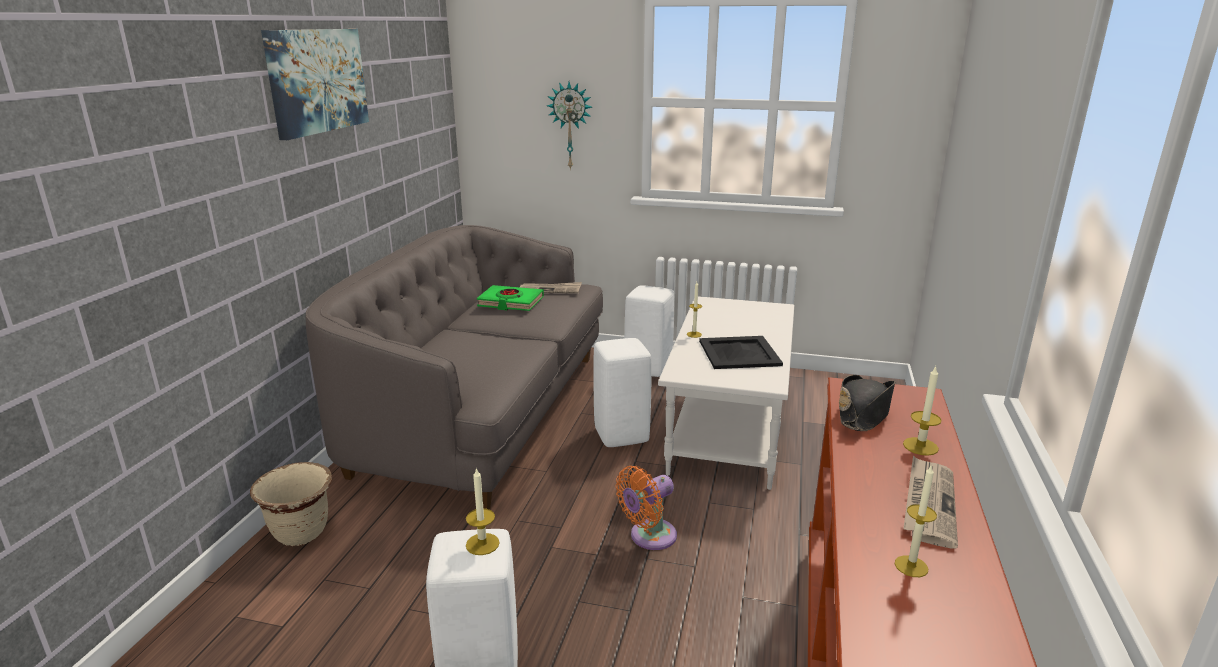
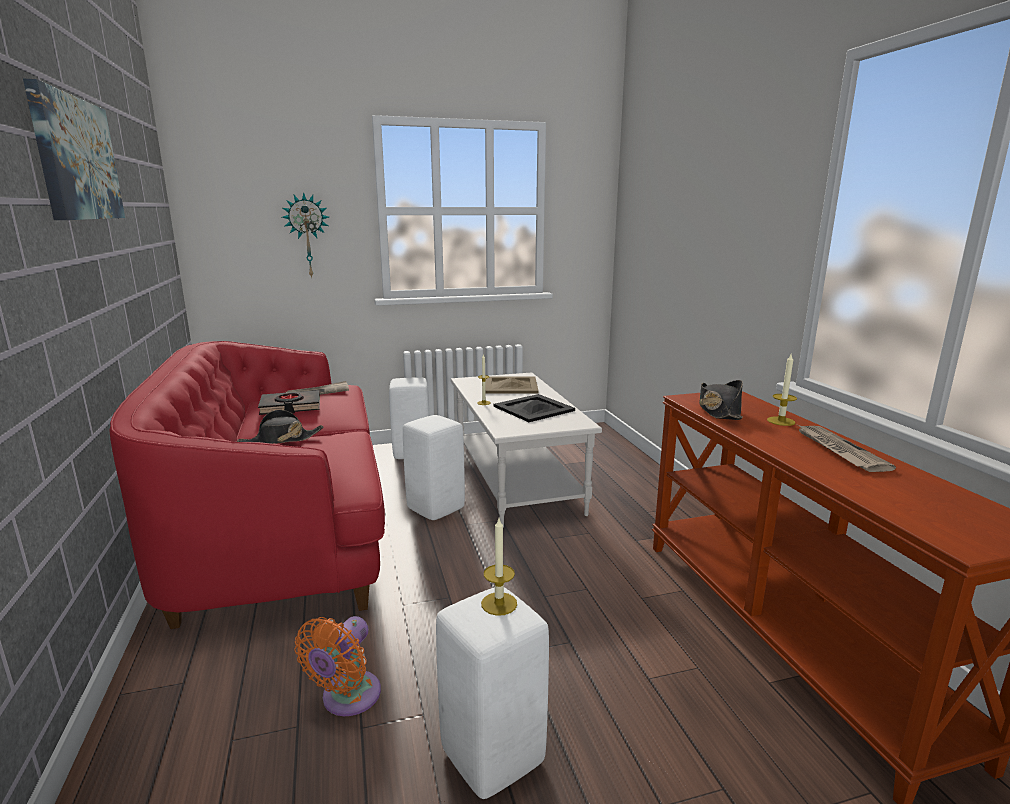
camera: 30 degrees left, 5 degrees down
beige planter [250,462,332,546] -> none
grey sofa [306,225,603,510] -> red sofa [109,341,385,629]
green book [477,285,544,311] -> black book [258,390,320,415]
orange fan [616,466,677,550] -> orange fan moved to [294,616,381,716]
candle [895,464,937,577] -> none
none -> black hat [237,410,323,444]
none -> beige tray [485,376,538,394]

